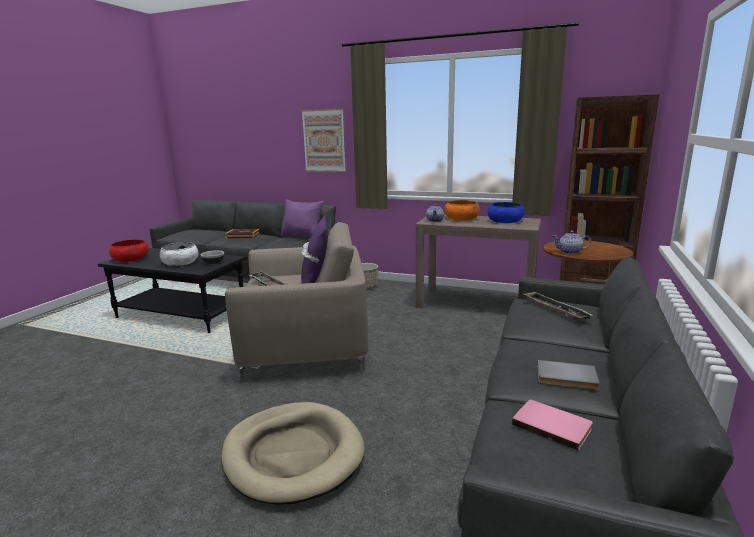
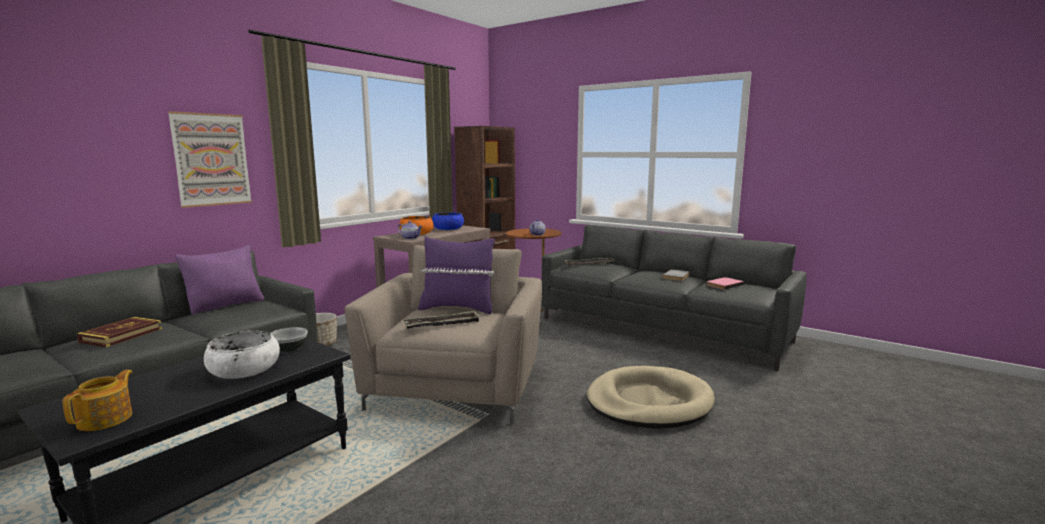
camera: 75 degrees left, 5 degrees down
red bowl [109,239,148,262] -> teapot [62,370,133,431]

